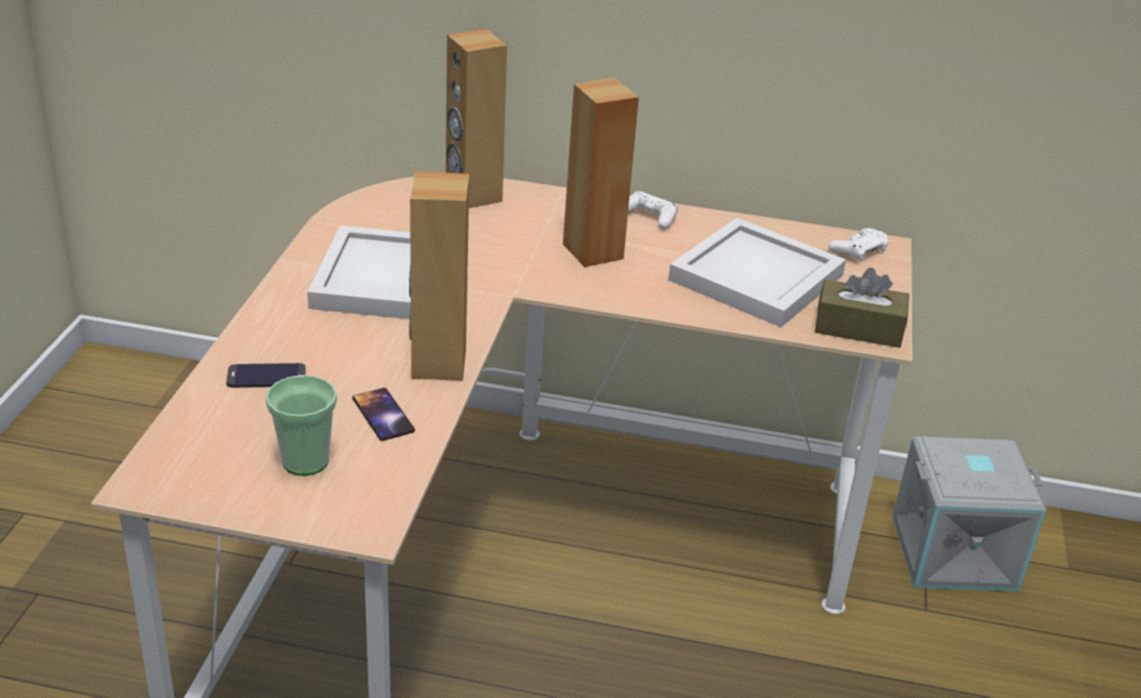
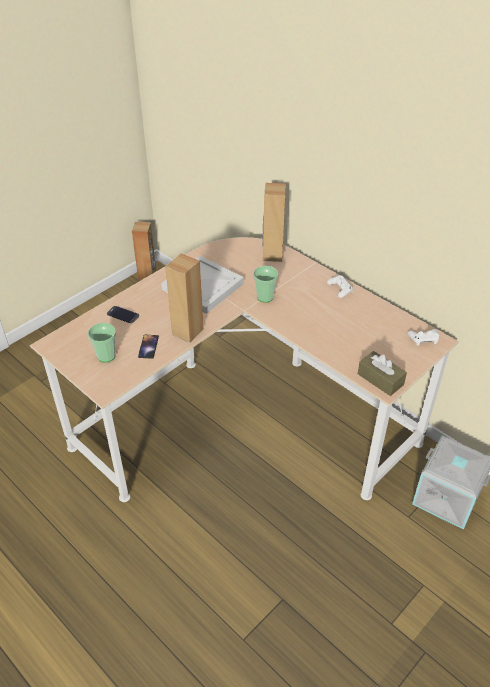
camera: 35 degrees right, 10 degrees up
brown speaker [563,77,639,267] -> brown speaker moved to [132,222,156,280]
white tray [668,218,846,327] -> none
none -> cup [253,266,278,303]

